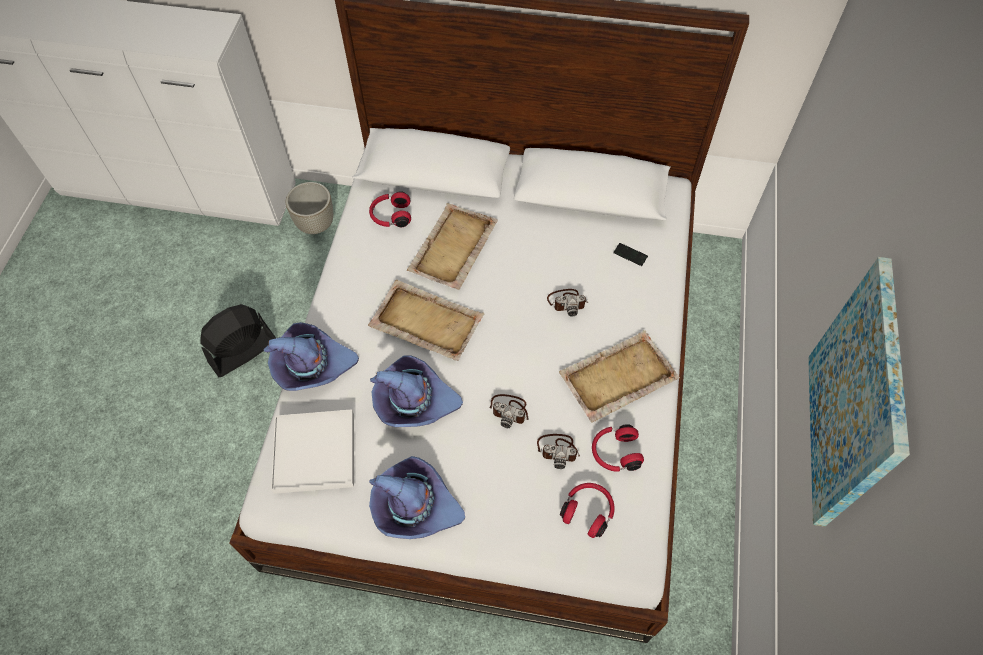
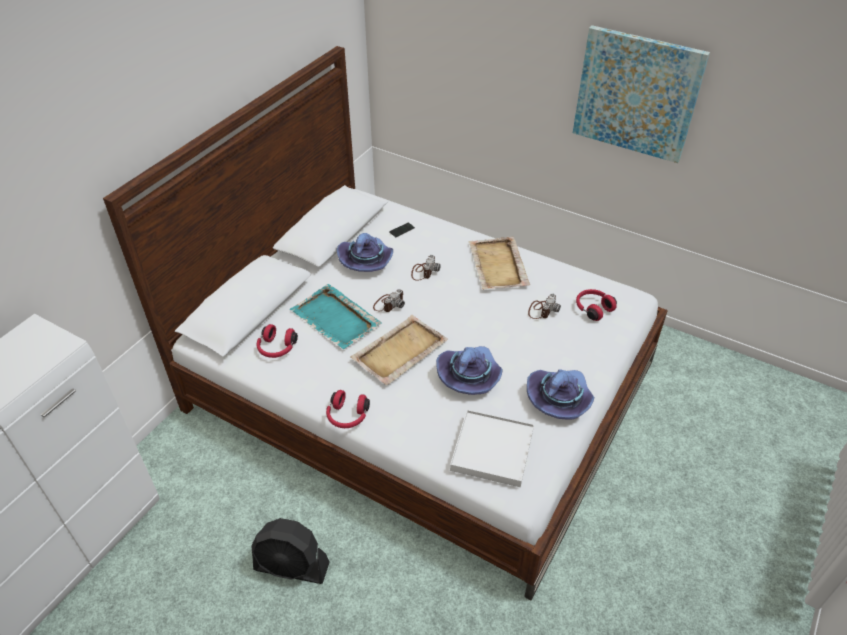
camera: 70 degrees left, 15 degrees down
black fan [200,304,276,377] -> black fan turned 60 degrees counterclockwise [251,518,330,584]
purple hat [263,322,359,391] -> purple hat moved to [336,233,393,272]
grey planter [286,182,333,234] -> none
beige tray [407,203,498,290] -> turquoise tray [290,284,382,349]
camera [489,394,528,428] -> camera moved to [373,289,405,312]
red headphones [592,424,644,472] -> red headphones moved to [326,390,370,428]

